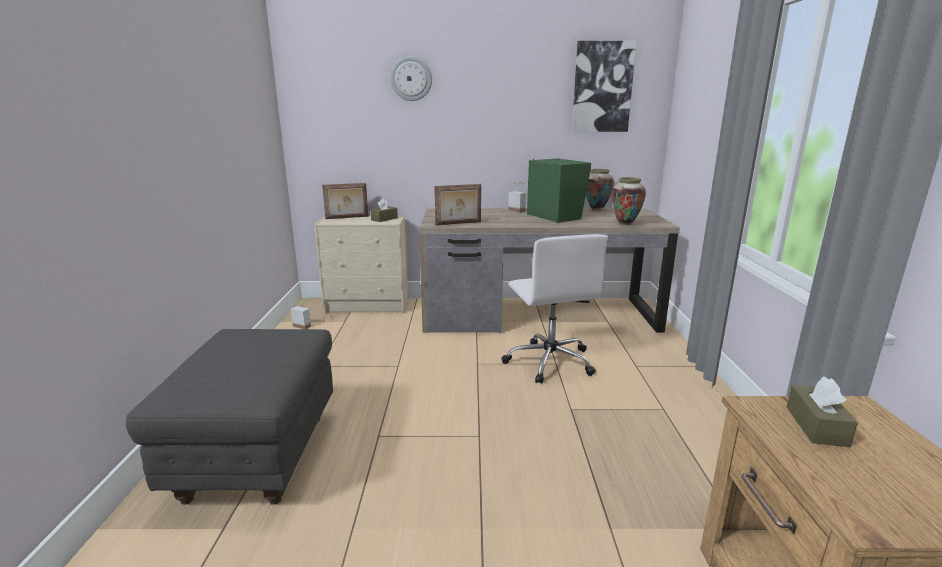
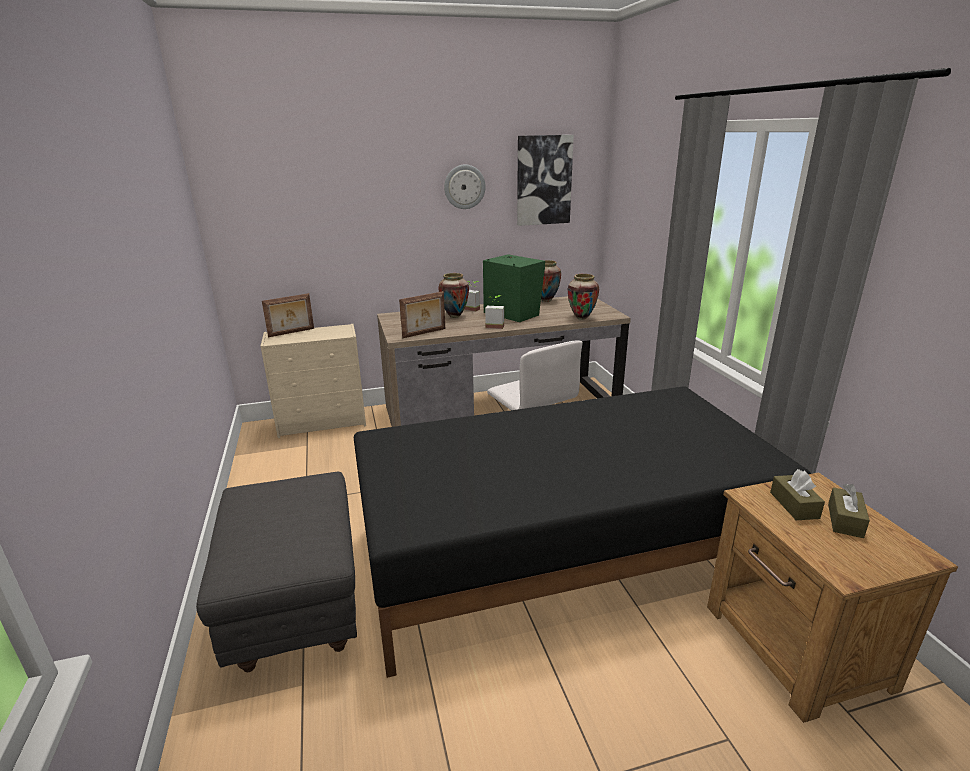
camera: 15 degrees left, 5 degrees up
potted plant [291,298,311,329] -> potted plant moved to [485,295,504,329]
brown tissue box [371,199,398,222] -> brown tissue box moved to [828,484,870,538]
wall clock [390,56,432,101] -> wall clock moved to [444,165,486,209]
none -> black bed [354,386,811,678]
none -> vase [438,273,469,318]

